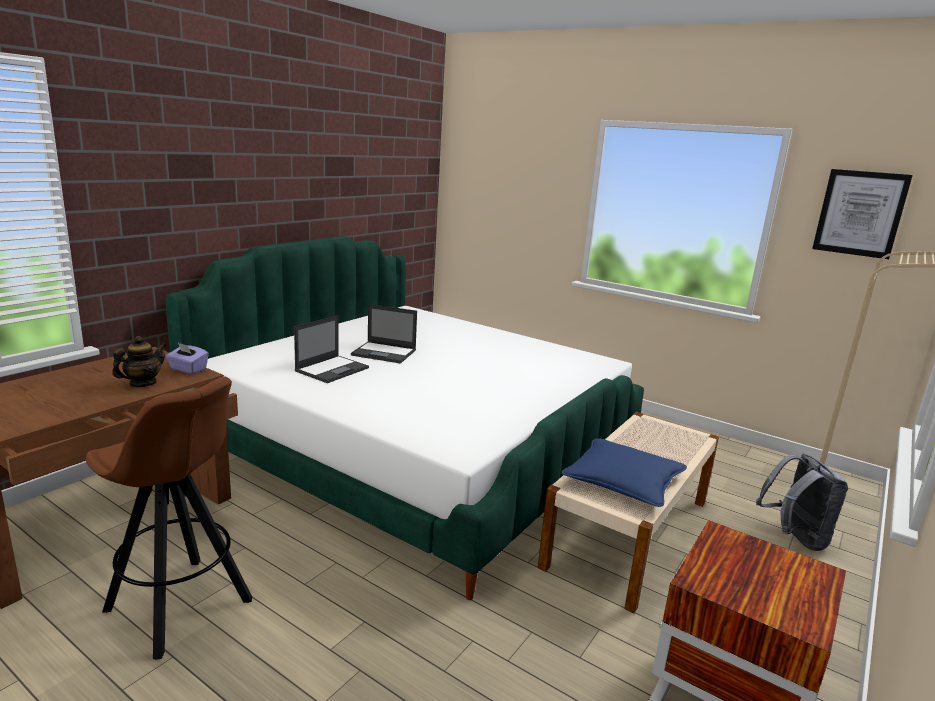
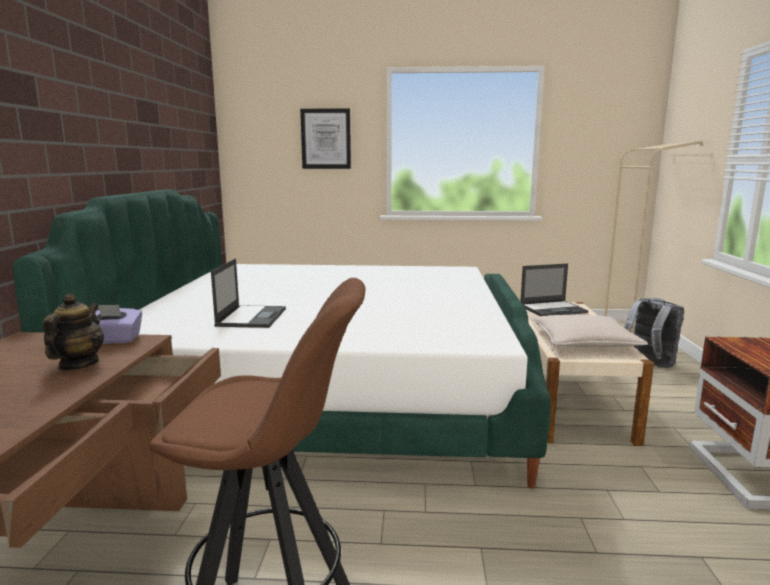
camera: 30 degrees left, 5 degrees down
laptop [351,304,417,363] -> laptop moved to [521,263,588,316]
blue pillow [561,439,687,507] -> beige pillow [531,315,648,347]
picture [812,169,913,259] -> picture moved to [300,108,351,169]

